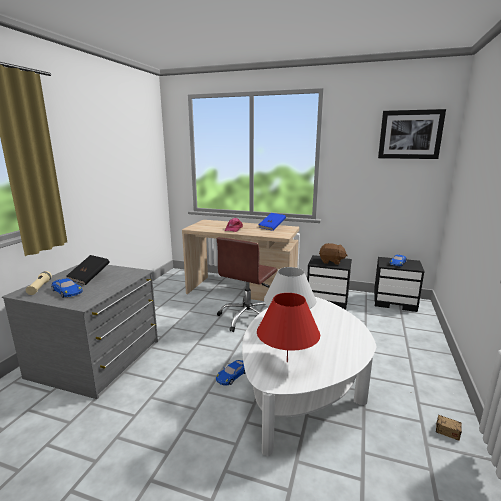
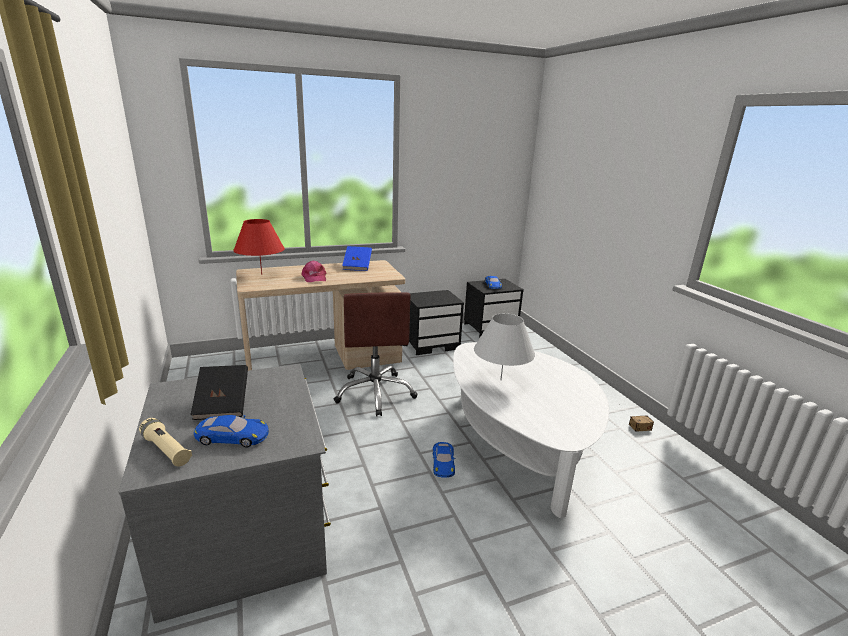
camera: 40 degrees left, 5 degrees up
red table lamp [257,293,320,362] -> red table lamp moved to [233,219,285,275]
brown plush toy [319,243,348,265] -> none
picture [378,109,446,159] -> none

